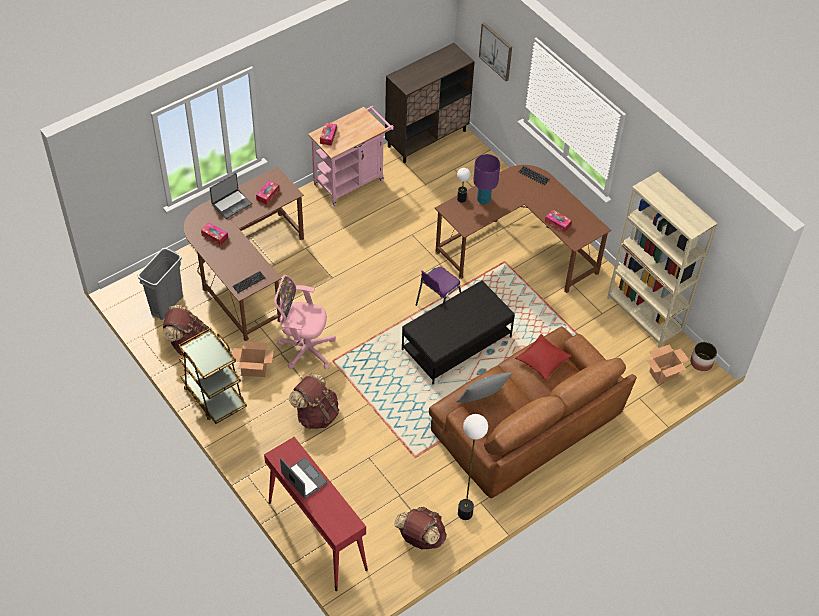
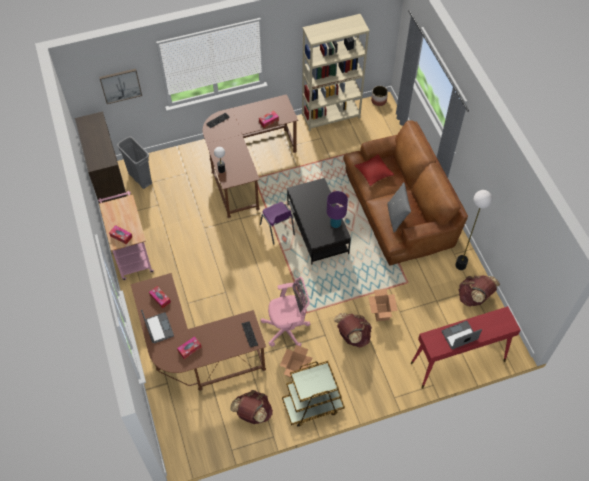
camera: 70 degrees left, 5 degrees up
grey trash can [138,248,183,320] -> grey trash can moved to [117,136,152,189]
pink office chair [274,275,336,370] -> pink office chair turned 135 degrees counterclockwise [261,277,310,347]
purple table lamp [473,154,500,204] -> purple table lamp moved to [327,191,348,228]
cardboard box [647,345,689,384] -> cardboard box moved to [369,289,398,321]

